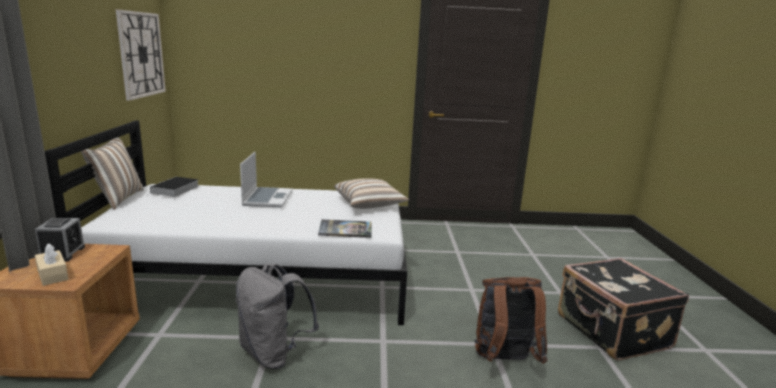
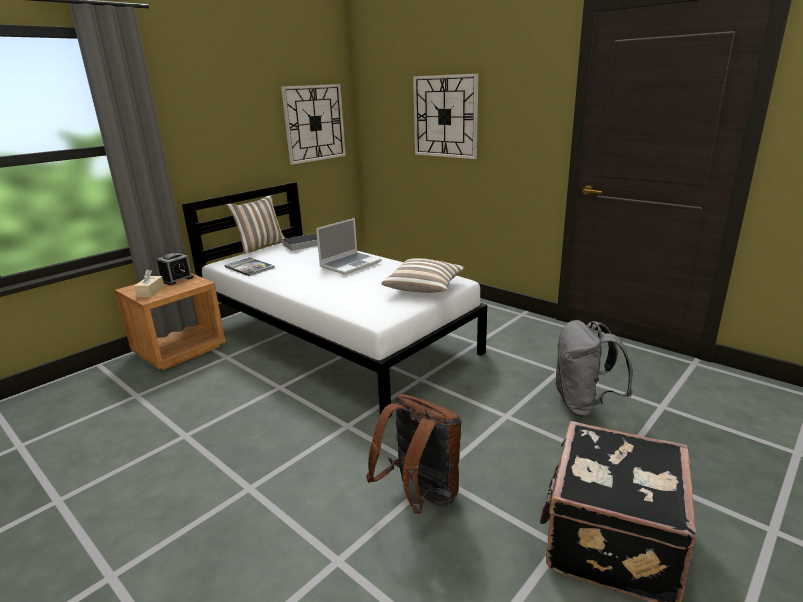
camera: 45 degrees right, 5 degrees up
grey backpack [235,264,319,369] -> grey backpack moved to [554,320,633,418]
book [318,219,372,238] -> book moved to [224,257,275,276]
none -> wall clock [413,73,478,159]

